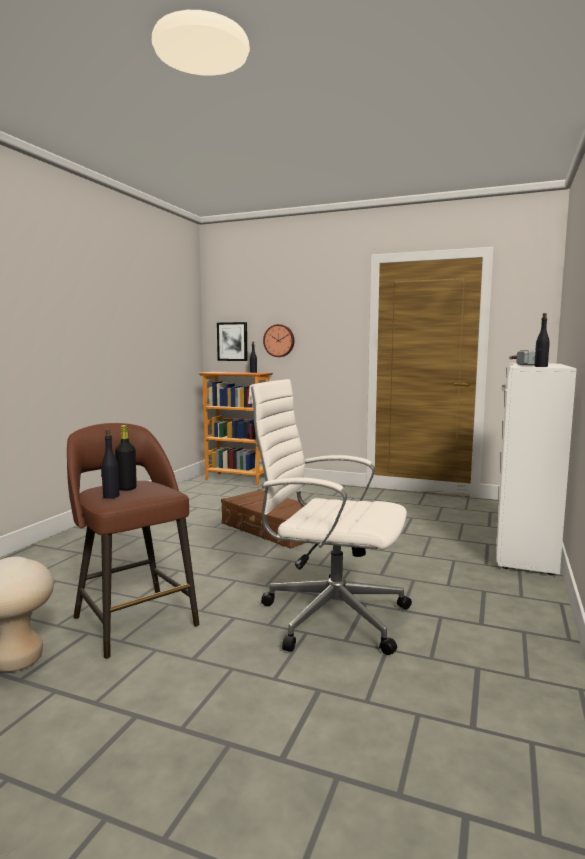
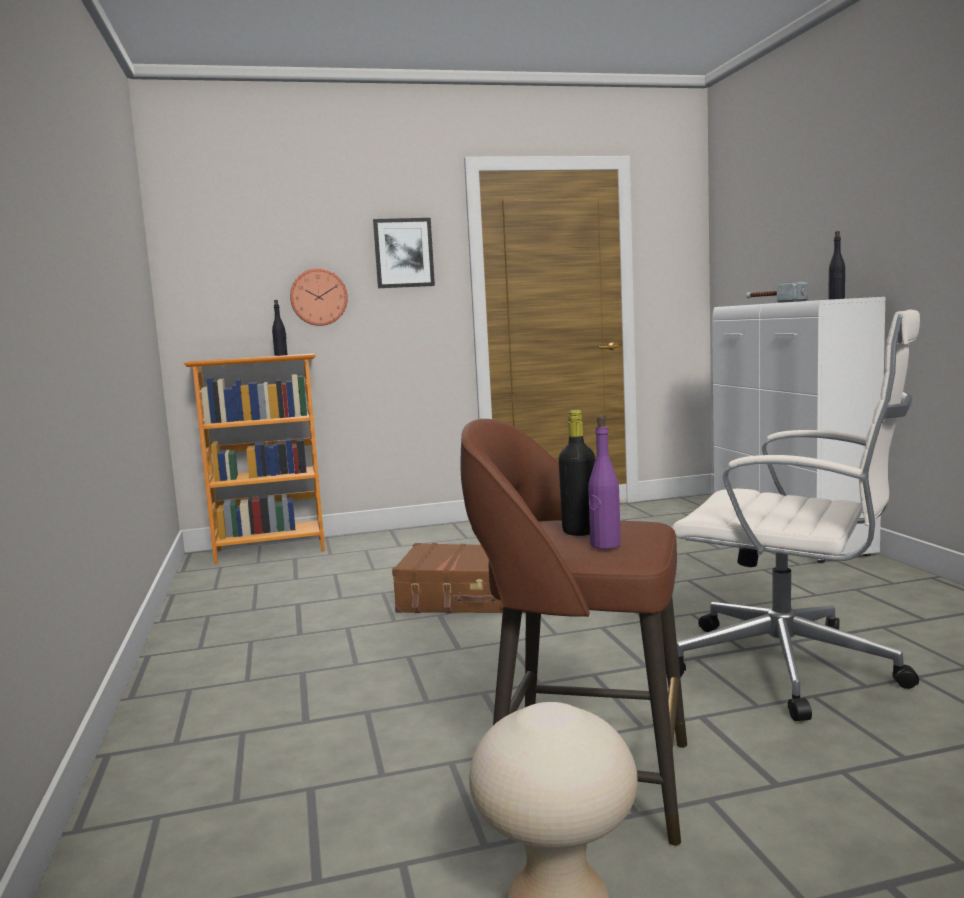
camera: 35 degrees left, 0 degrees up
black bottle [101,429,120,499] -> purple bottle [588,415,621,549]
picture [217,322,248,361] -> picture moved to [373,218,435,288]
white office chair [248,379,412,655] -> white office chair turned 135 degrees counterclockwise [665,309,920,721]

